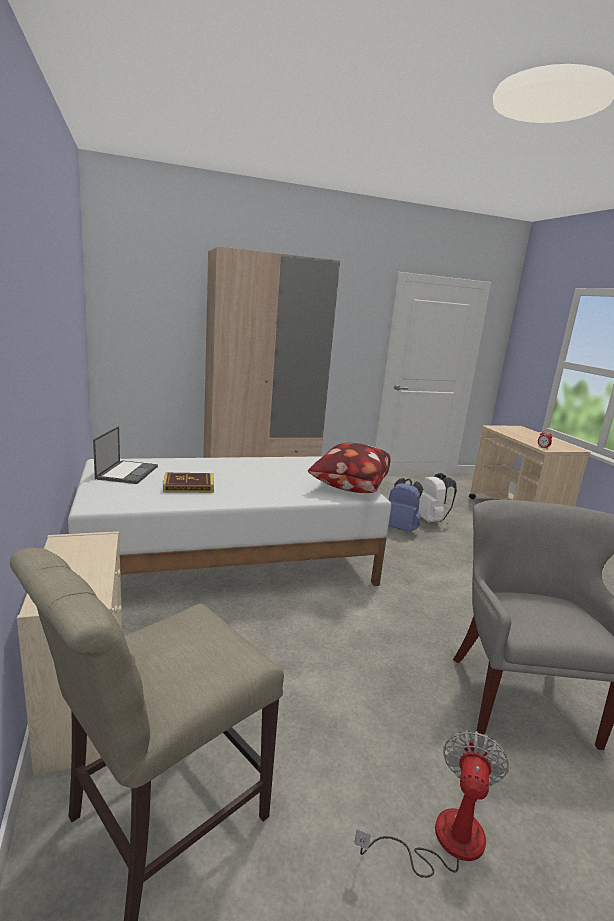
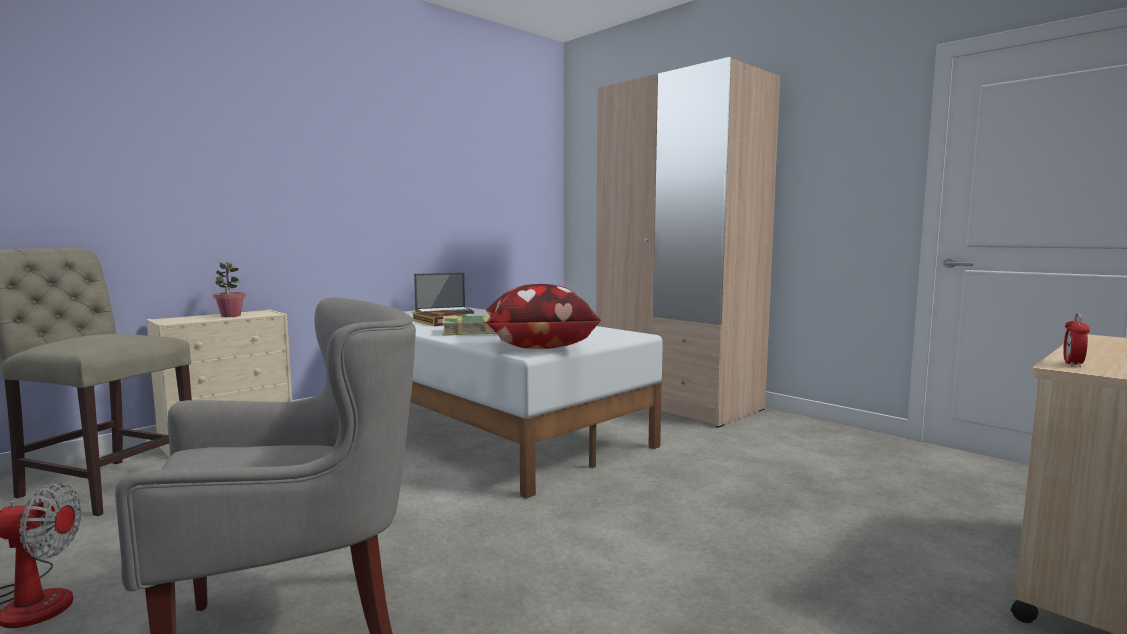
camera: 65 degrees right, 10 degrees down
blue backpack [388,478,423,532] -> none
white backpack [418,473,457,522] -> none
none -> potted plant [213,262,246,317]
none -> book [442,315,496,336]

